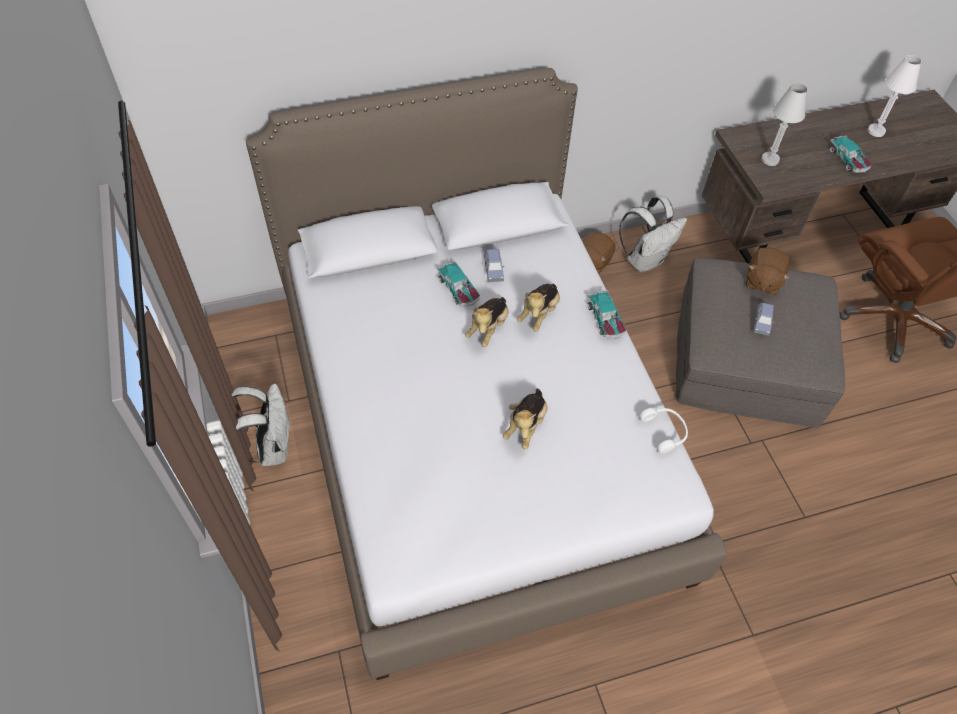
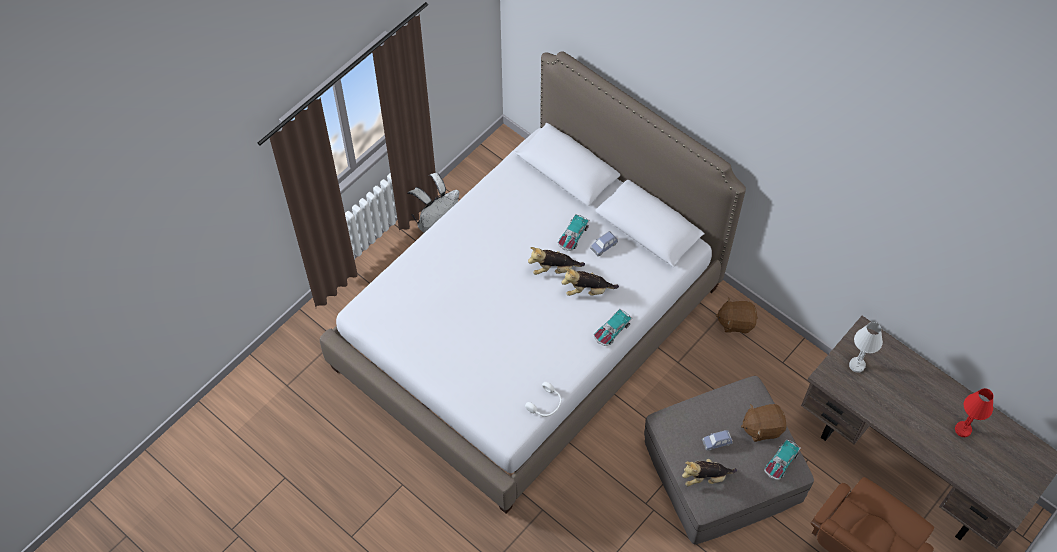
camera: 60 degrees right, 5 degrees up
plush toy [503,388,548,449] -> plush toy moved to [682,459,737,486]
white backpack [619,196,687,272] -> none
toy car [830,136,872,173] -> toy car moved to [764,439,801,480]
white table lamp [868,55,921,137] -> red table lamp [955,388,994,437]

